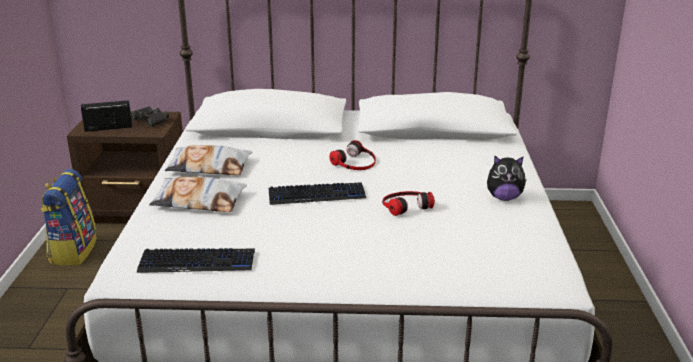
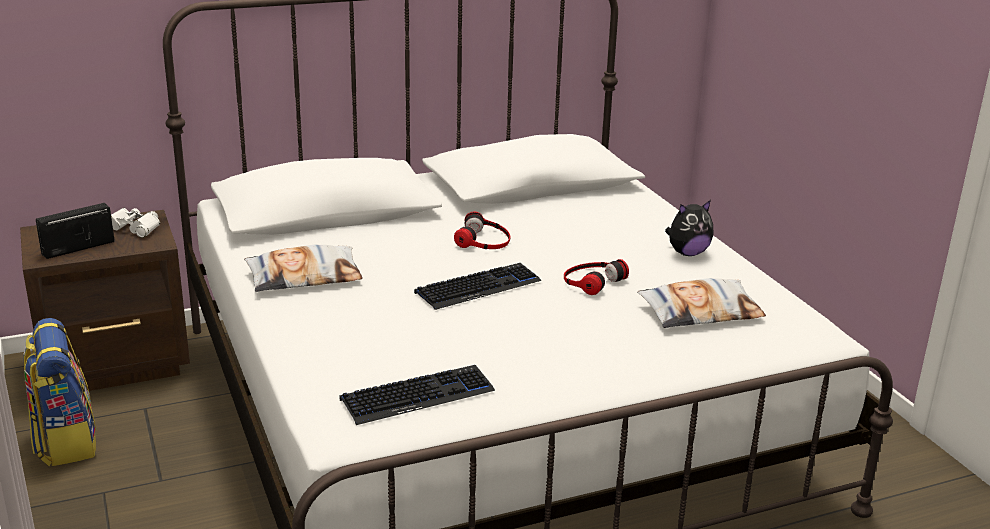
camera: 25 degrees left, 0 degrees up
black binoculars [131,106,169,127] -> white binoculars [111,208,160,238]
pillow [149,177,247,212] -> pillow moved to [637,278,766,328]

